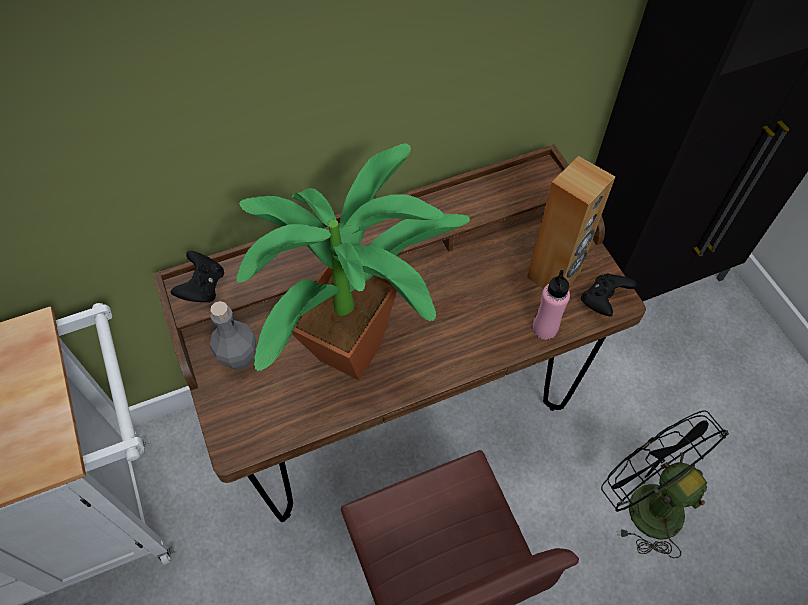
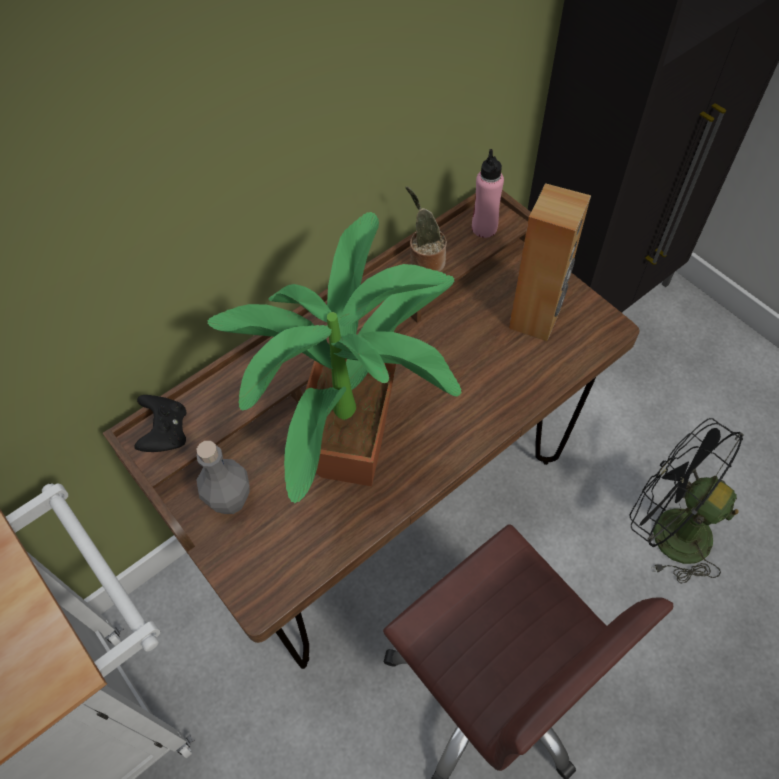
camera: 15 degrees left, 0 degrees up
pink bottle [532,270,570,340] -> pink bottle moved to [472,149,504,238]
black game controller [581,273,637,316] -> none
none -> potted plant [405,186,447,272]

